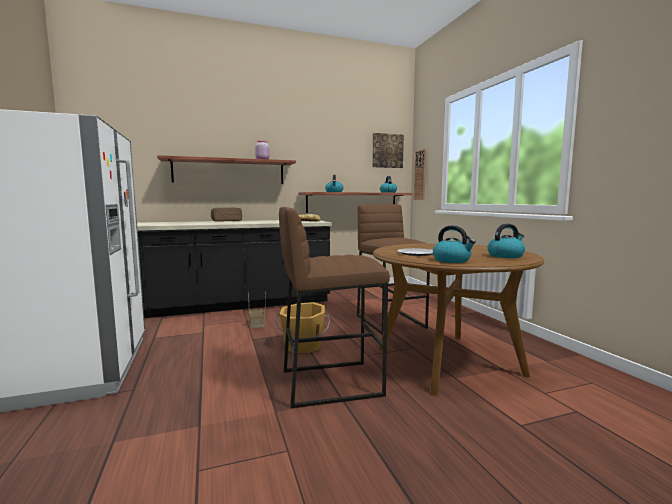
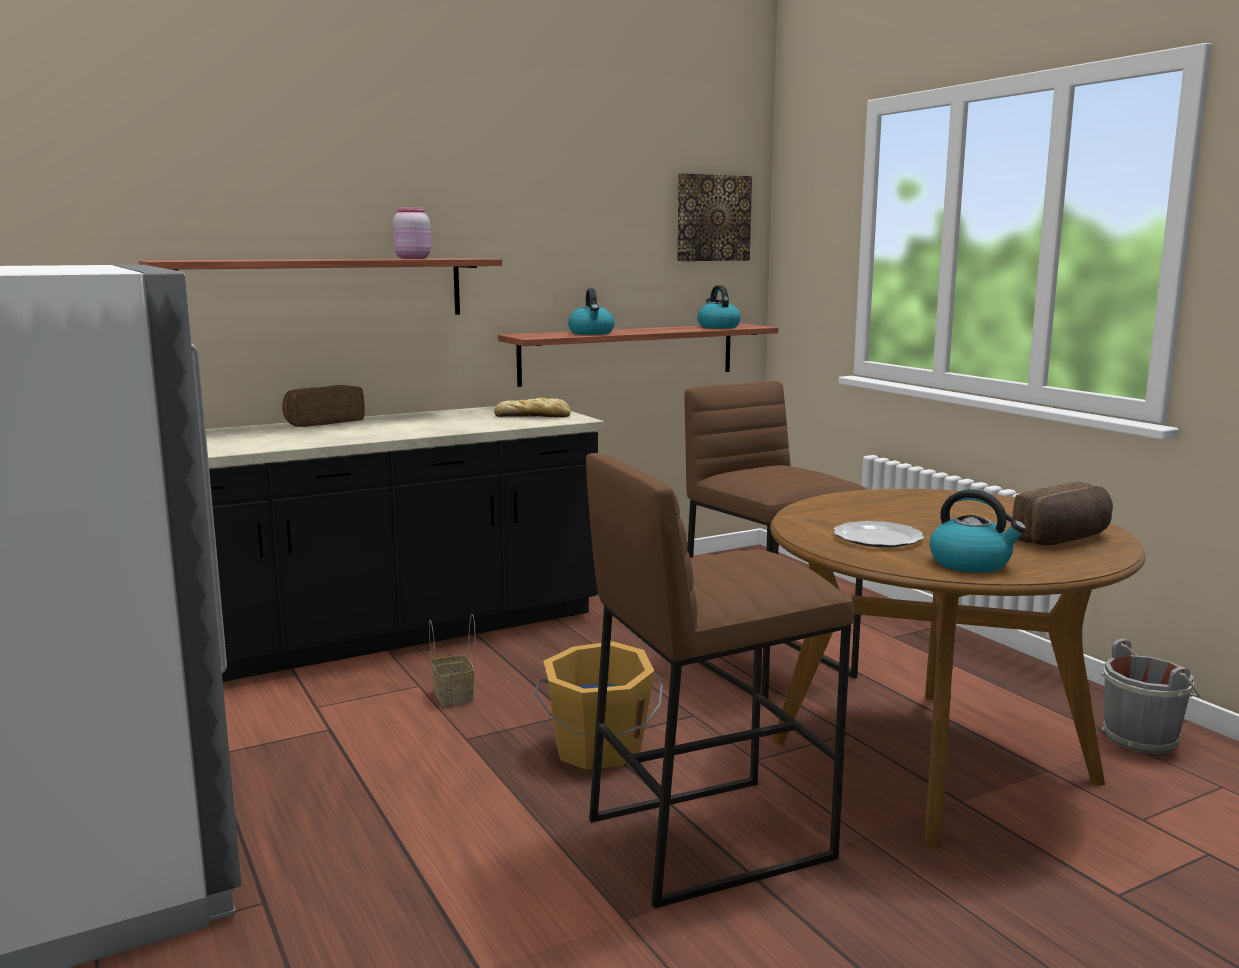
camera: 10 degrees left, 5 degrees up
wall clock [414,149,426,200] -> none
kettle [487,224,525,258] -> bread [1012,482,1113,546]
none -> grey bucket [1101,639,1201,754]

